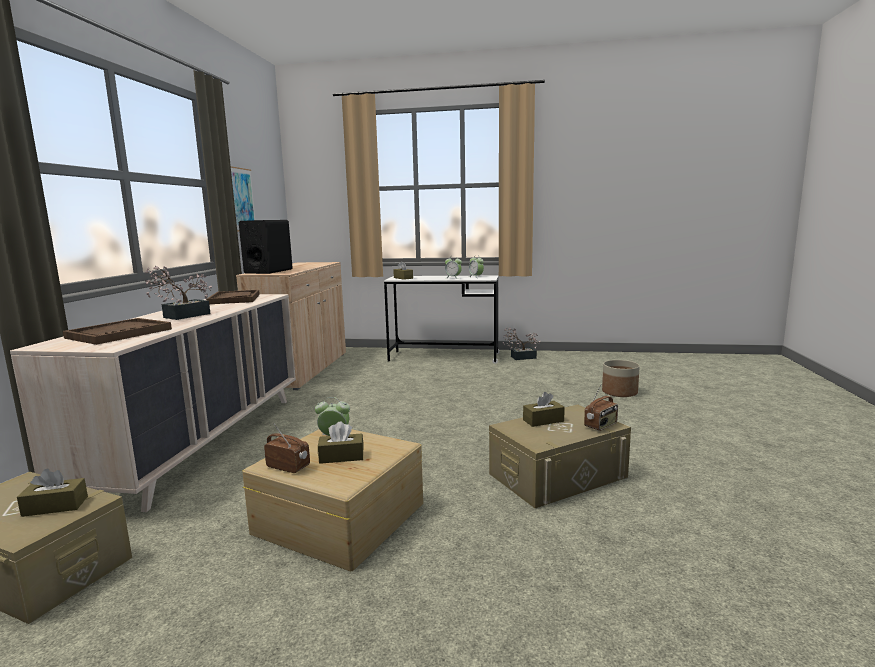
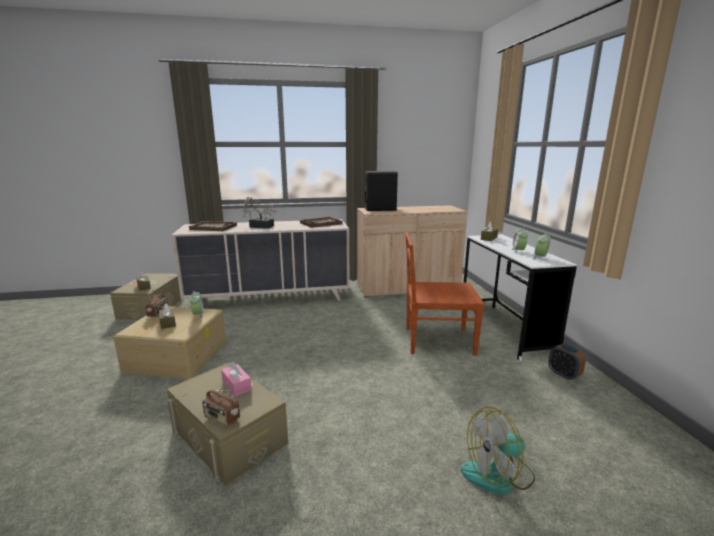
camera: 70 degrees right, 5 degrees up
picture [231,166,255,231] -> none
potted plant [503,328,541,360] -> alarm clock [548,344,586,380]
brown tissue box [523,392,565,427] -> pink tissue box [221,362,252,397]
planter [602,360,640,397] -> fan [461,406,535,495]
none -> brown chair [405,232,485,356]

